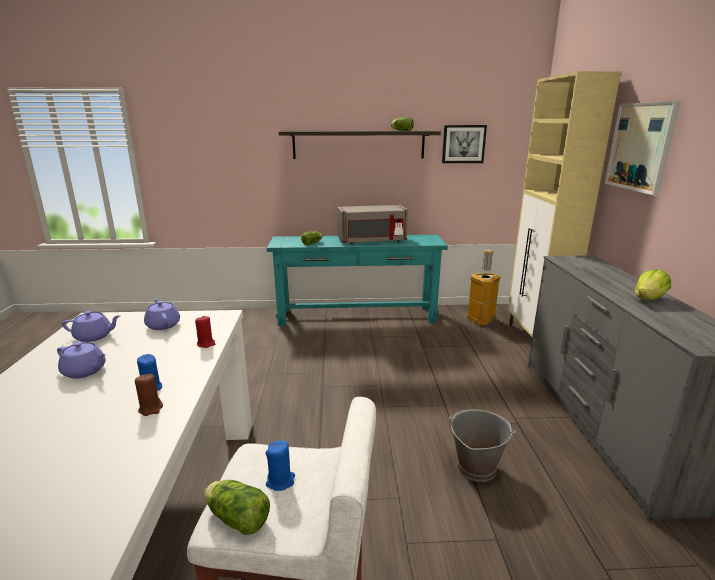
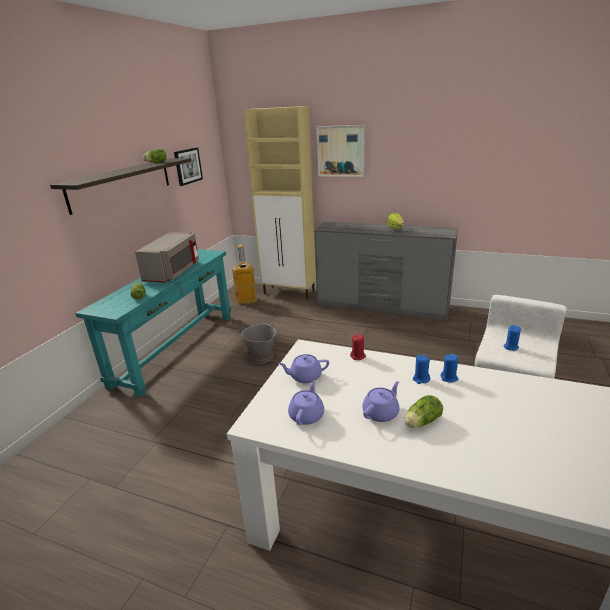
camera: 65 degrees left, 5 degrees up
brown candle [135,374,163,416] -> blue candle [440,354,458,383]
lettuce [204,480,270,535] -> lettuce moved to [404,395,443,428]
grey bucket [449,409,516,482] -> grey bucket moved to [241,323,276,364]

